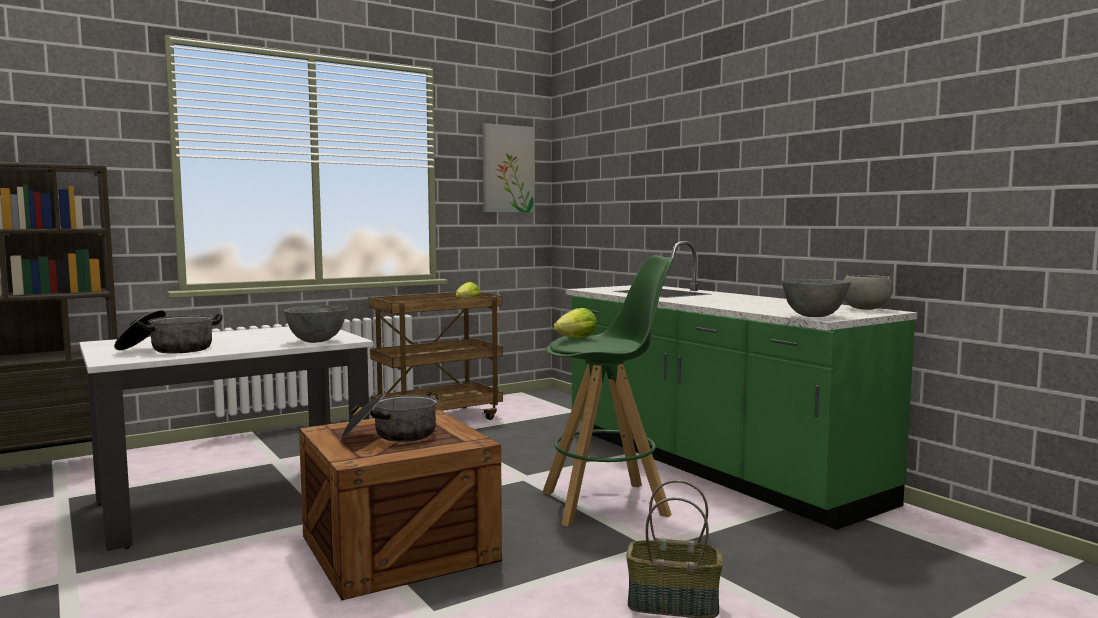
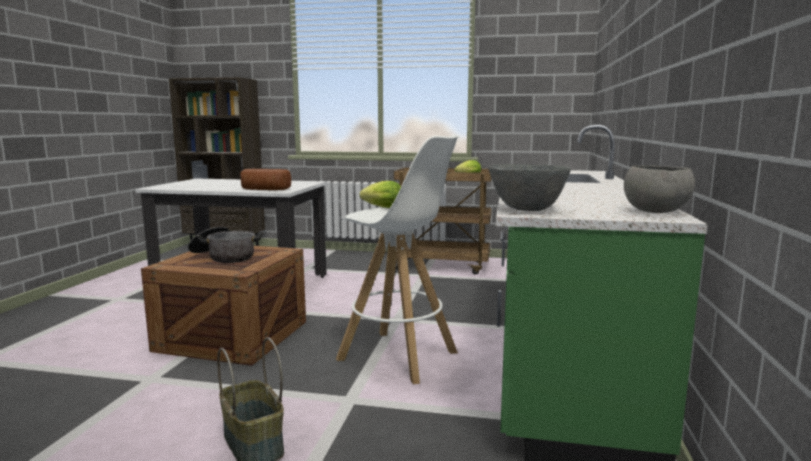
camera: 45 degrees right, 5 degrees up
cooking pot [114,310,223,353] -> none
grey bowl [284,305,347,343] -> bread [240,169,291,190]
picture [483,123,535,213] -> none
green stool [542,255,674,526] -> white stool [336,135,459,384]

